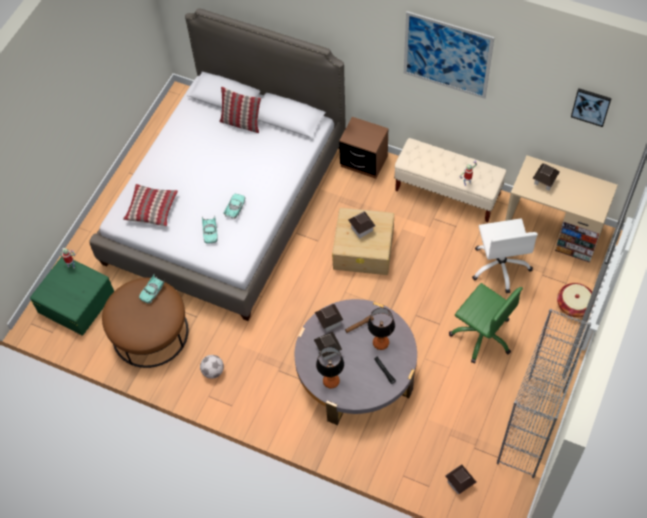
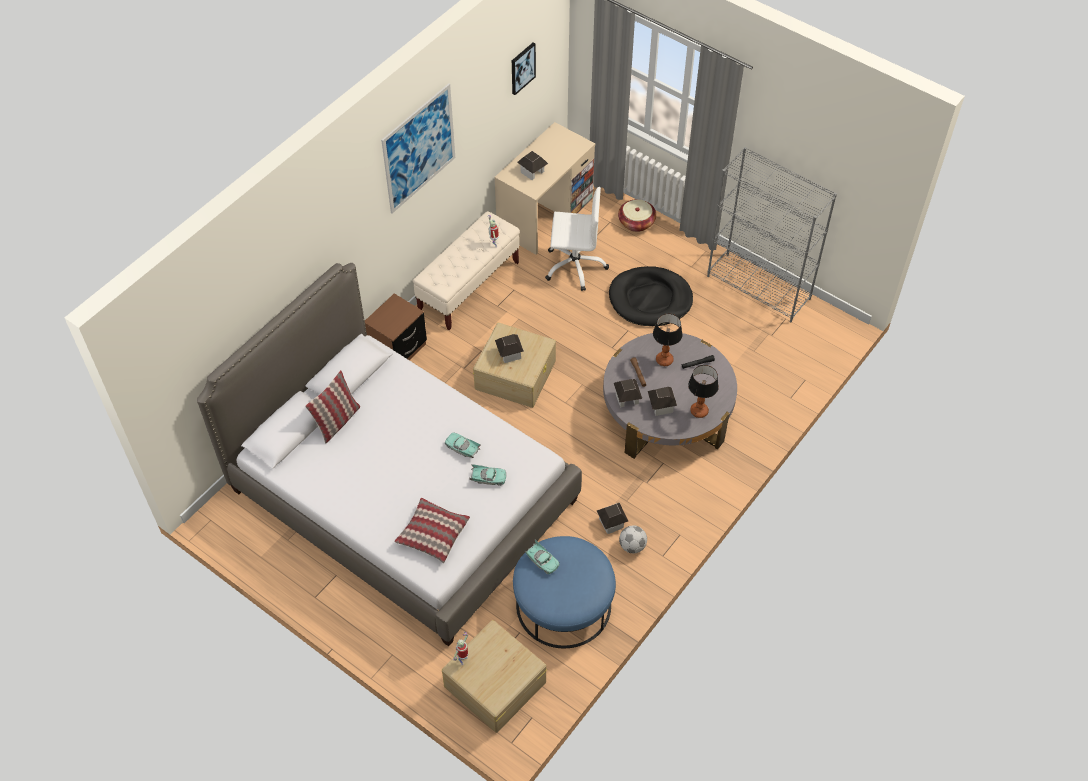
camera: 80 degrees left, 5 degrees down
green storage box [30,257,114,335] -> beige storage box [442,620,547,733]
brown ottoman [102,277,189,368] -> blue ottoman [513,536,616,648]
toy house [445,464,476,494] -> toy house moved to [597,502,628,534]
green office chair [449,283,523,363] -> black dog bed [609,266,693,326]

